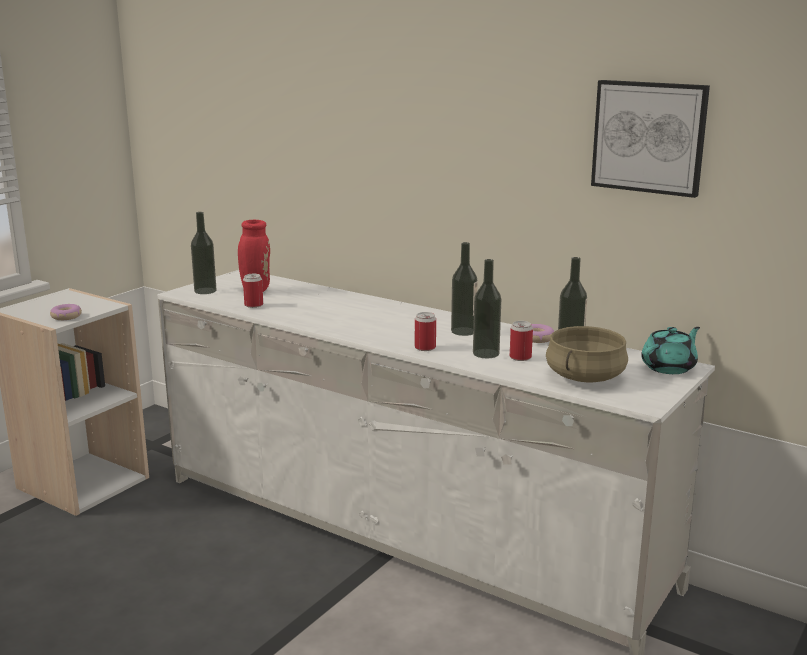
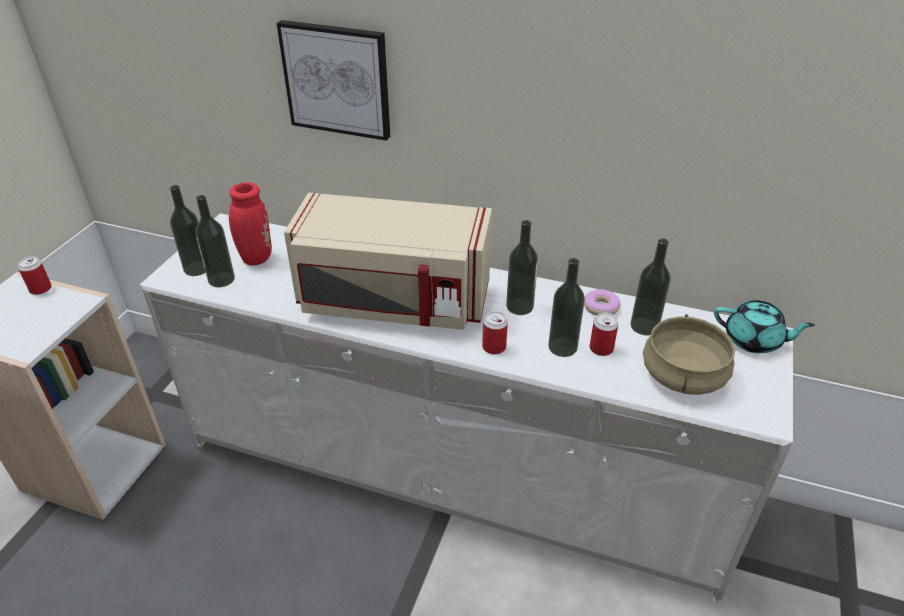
camera: 15 degrees left, 20 degrees up
donut [50,304,82,320] -> none
can [243,274,263,308] -> can moved to [18,256,52,295]
picture [591,80,710,198] -> picture moved to [277,20,390,141]
turquoise teapot [641,327,700,374] -> turquoise teapot turned 75 degrees clockwise [714,300,815,353]
none -> bottle [196,195,235,287]
none -> beige microwave [284,193,492,330]

